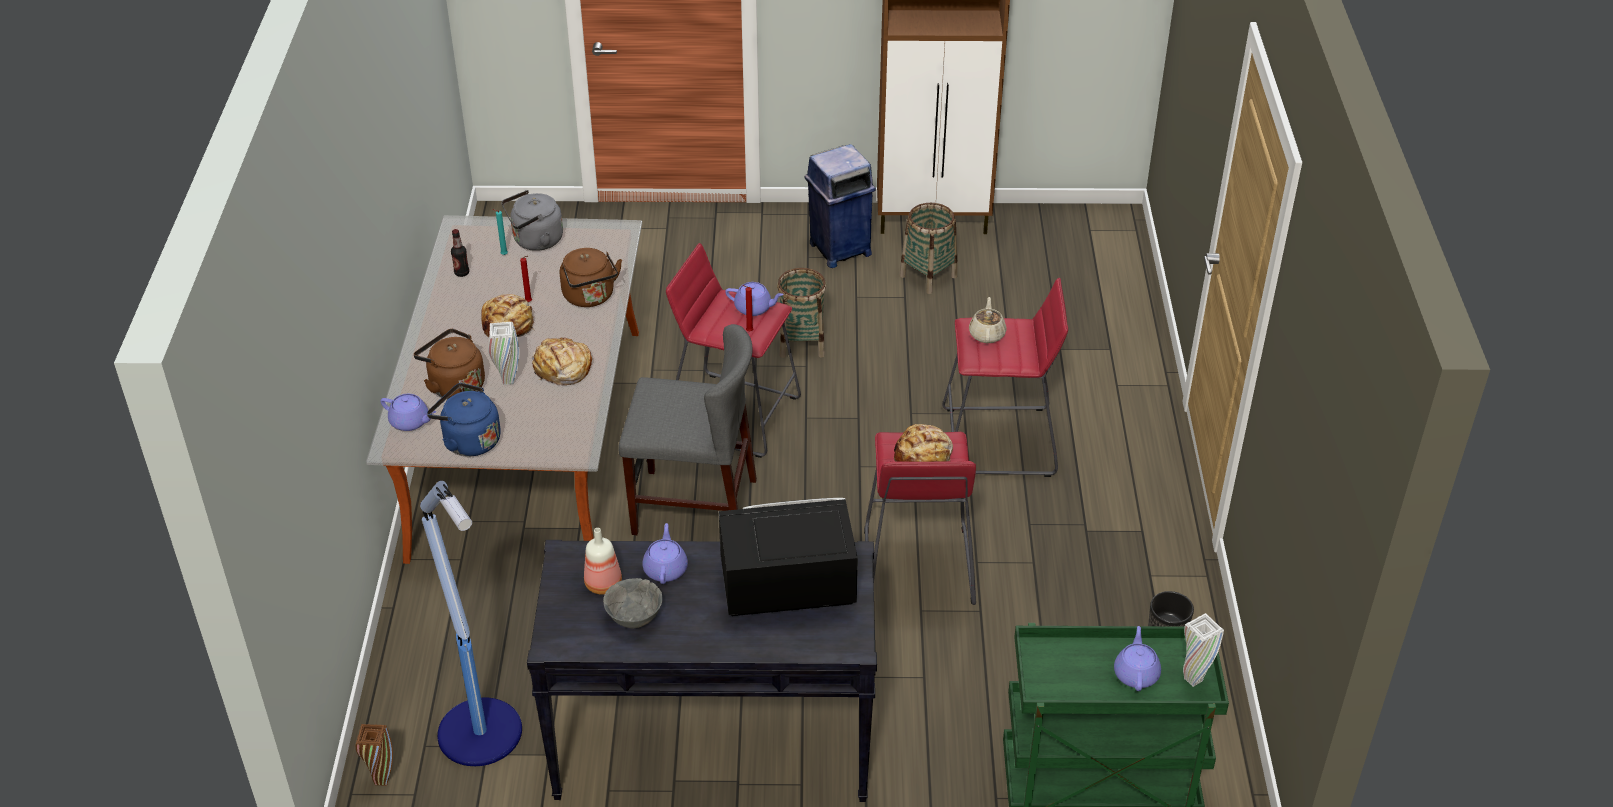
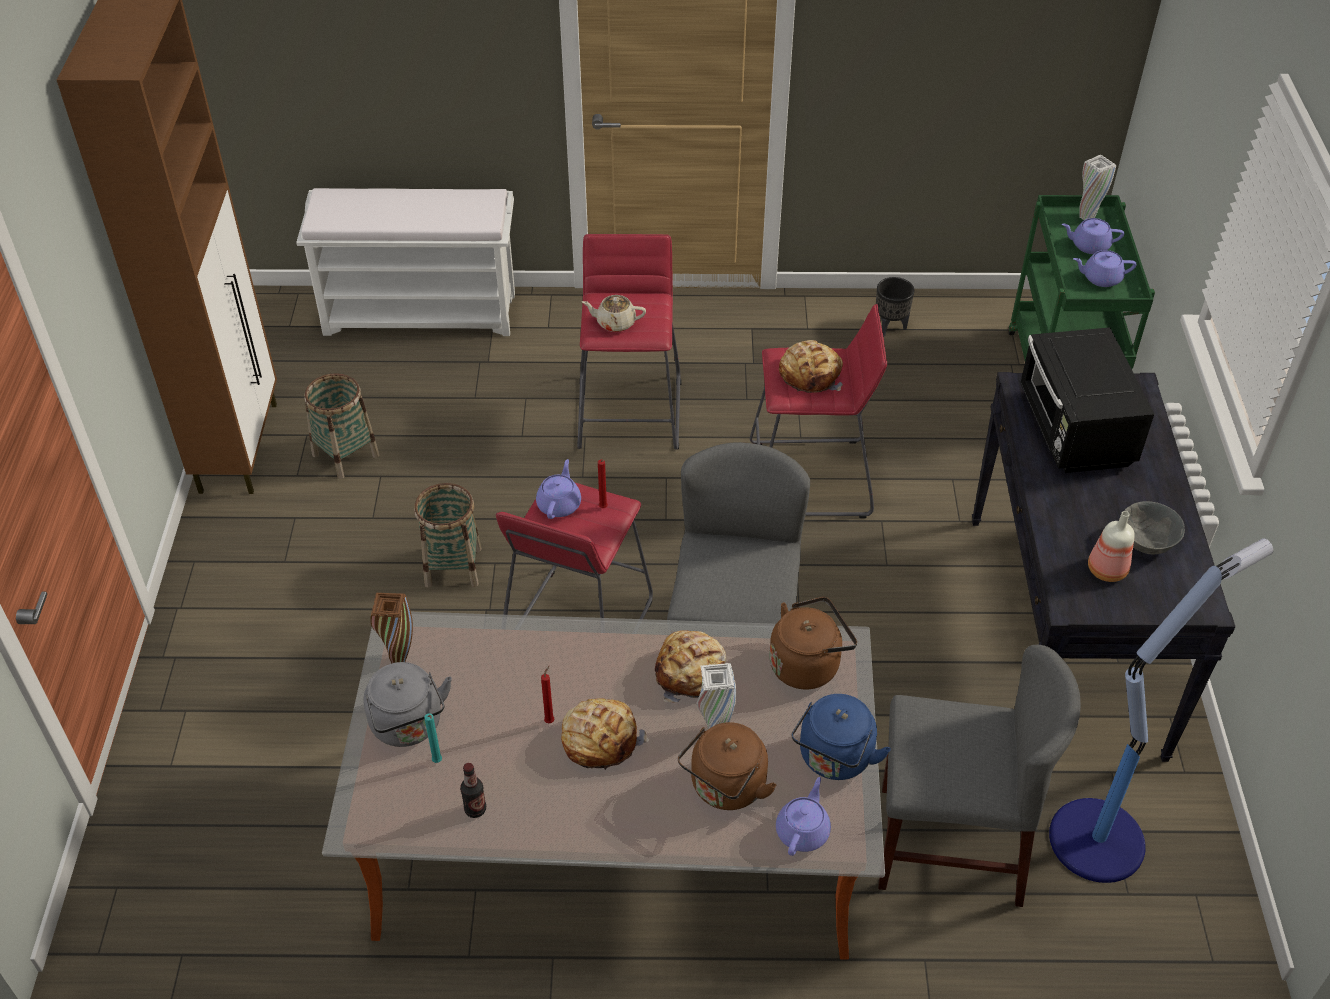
camera: 90 degrees left, 5 degrees up
brown vase [356,724,393,786] -> brown vase moved to [371,593,413,663]
brown kettle [560,248,622,307] -> brown kettle moved to [769,597,857,689]
purple teapot [643,523,688,584] -> purple teapot moved to [1073,250,1136,287]
blue trash can [804,144,876,268] -> none
none -> white bench [296,188,515,336]
none -> grey chair [878,645,1081,907]

